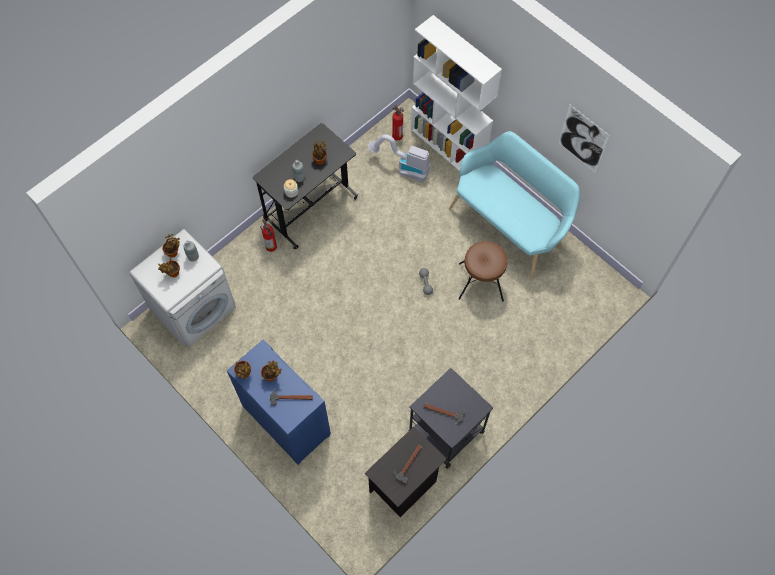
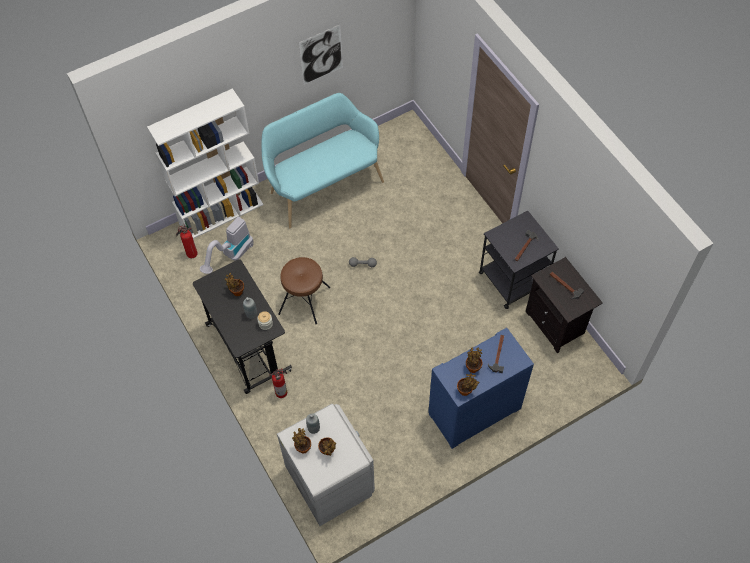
camera: 75 degrees left, 5 degrees down
brown stool [458,241,507,302] -> brown stool moved to [278,257,330,324]

